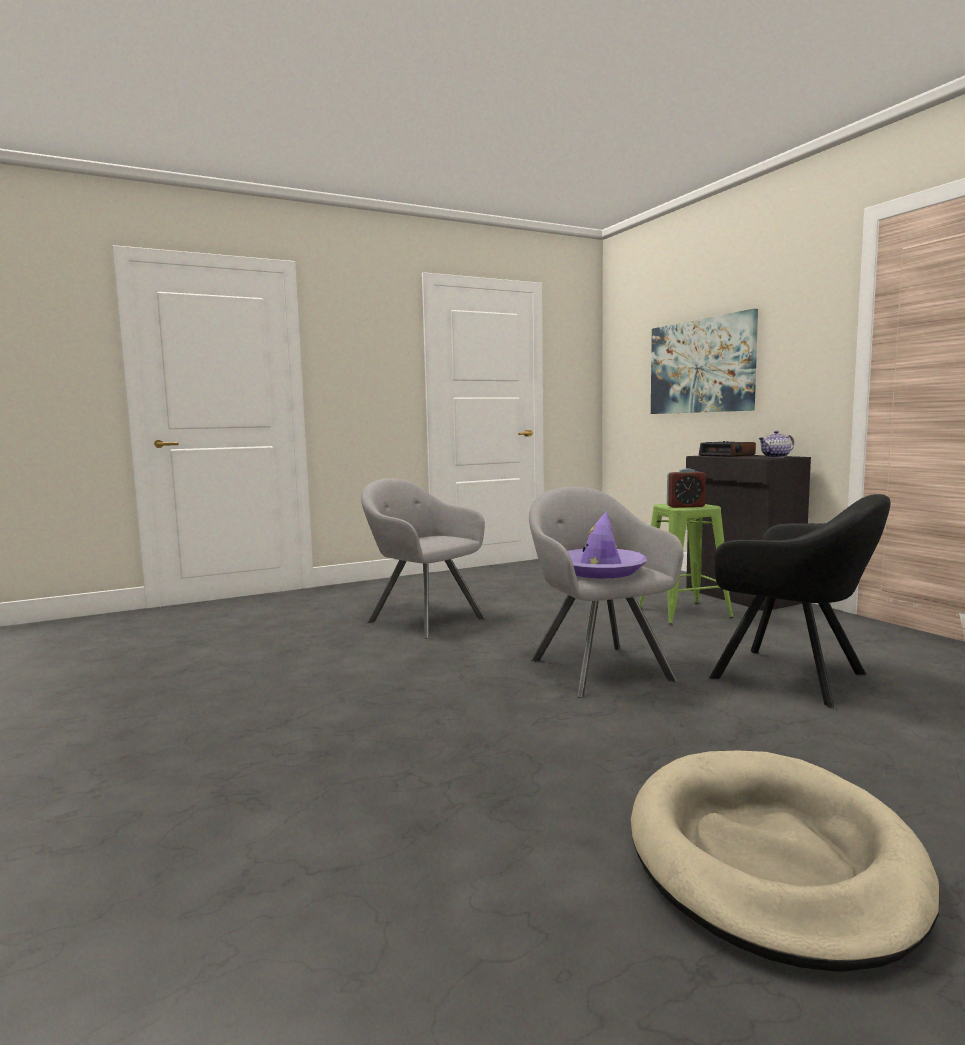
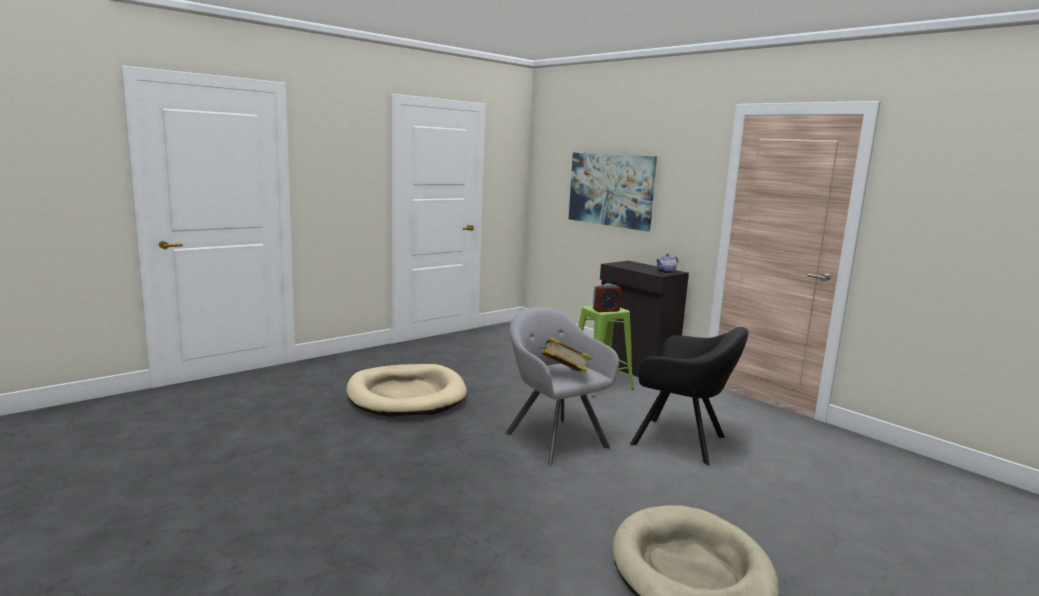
camera: 15 degrees left, 5 degrees up
grey armchair [361,478,486,639] -> beige dog bed [346,364,467,417]
purple hat [568,511,647,578] -> book [538,337,593,372]
alarm clock [699,441,756,457] -> none

